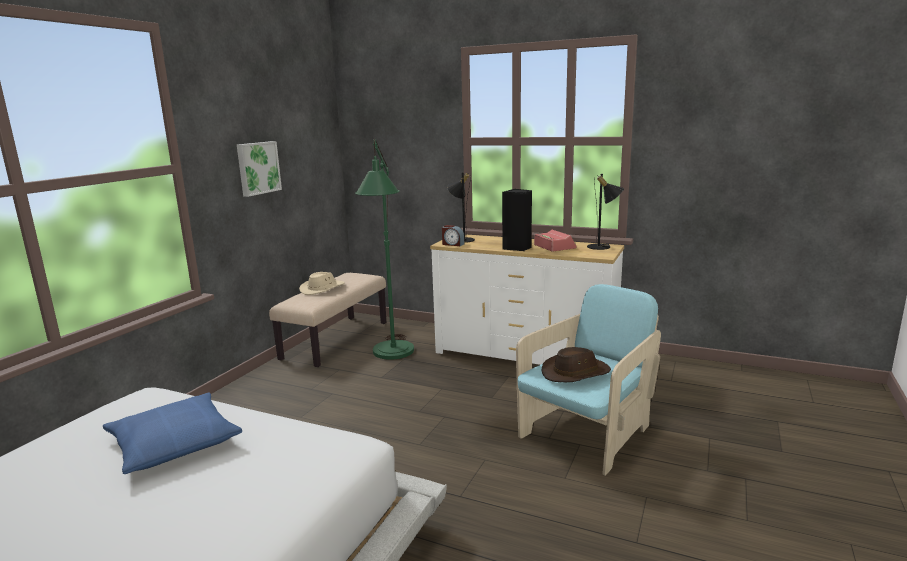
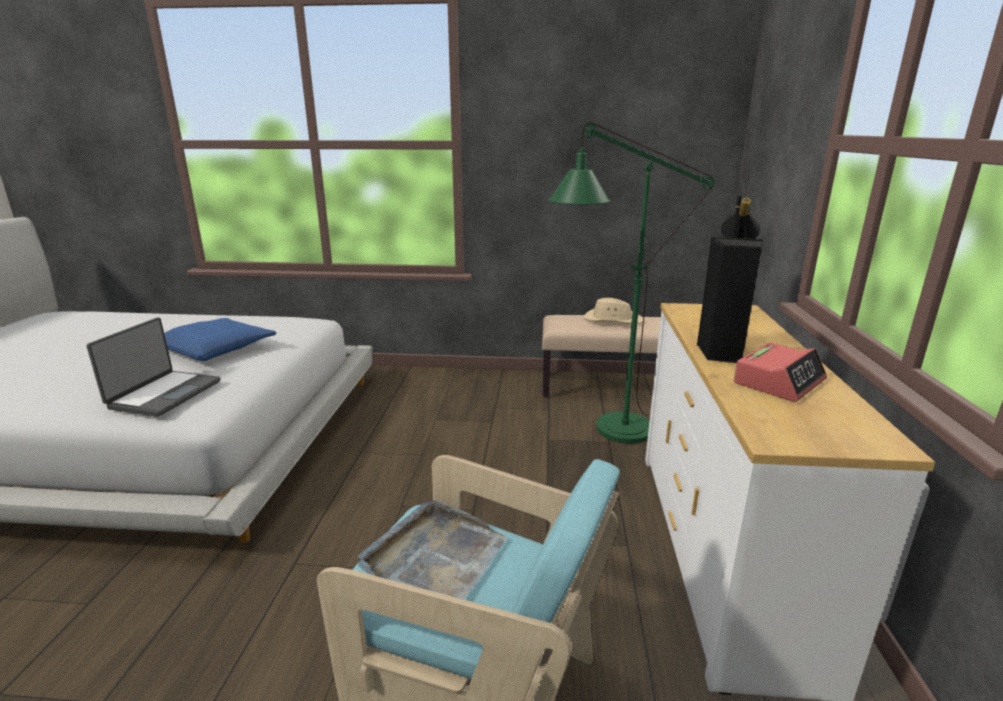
camera: 70 degrees right, 5 degrees up
picture [237,141,282,197] -> none
alarm clock [442,225,465,246] -> none
brown hat [542,347,611,382] -> grey tray [358,500,507,599]
black table lamp [587,174,624,250] -> none
none -> laptop [86,317,220,417]

